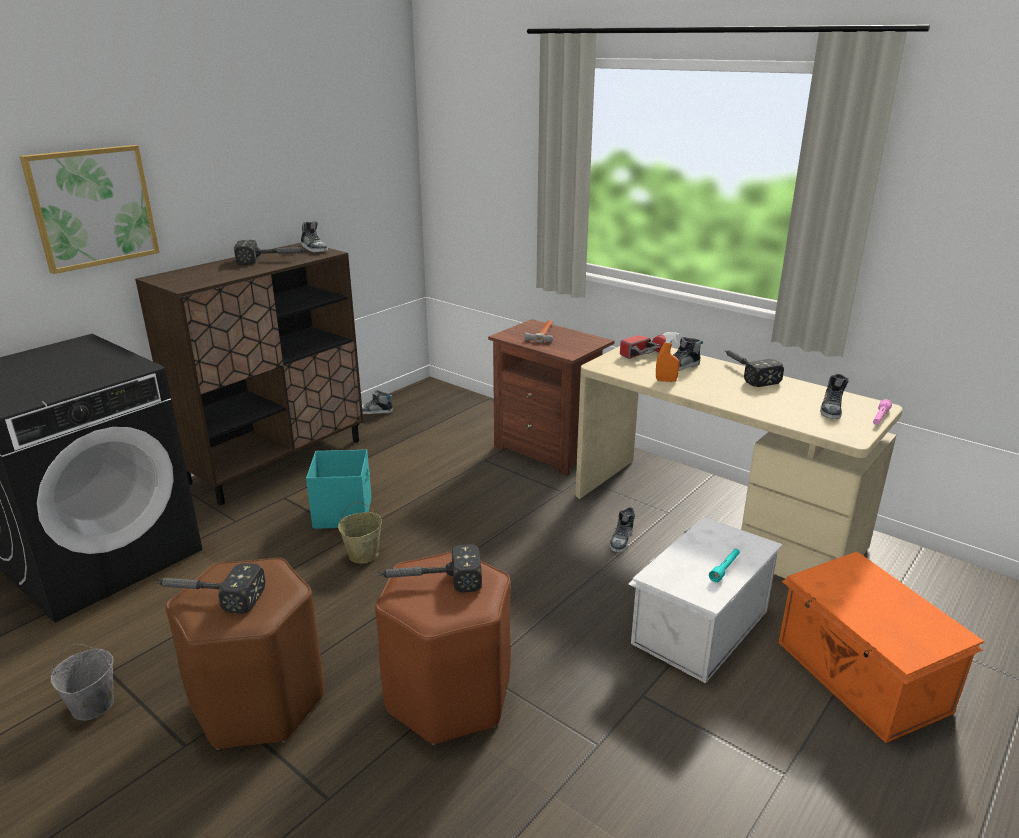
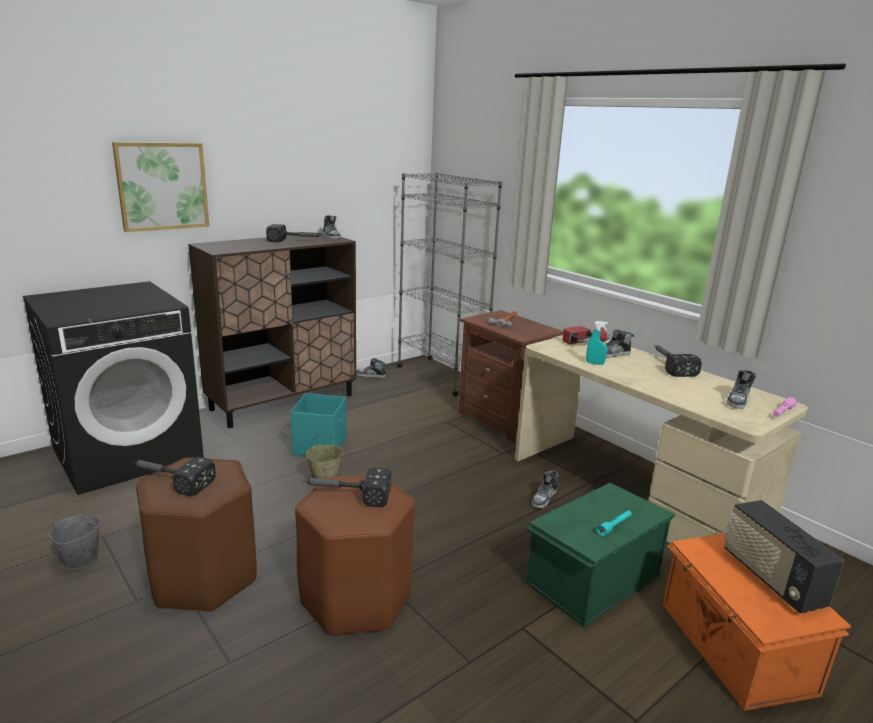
camera: 10 degrees right, 5 degrees down
white storage box [628,517,782,683] -> green storage box [525,483,675,627]
orange spray bottle [656,332,680,382] -> turquoise spray bottle [586,321,609,365]
none -> grey bookcase [397,172,502,396]
none -> radio [724,500,844,613]

